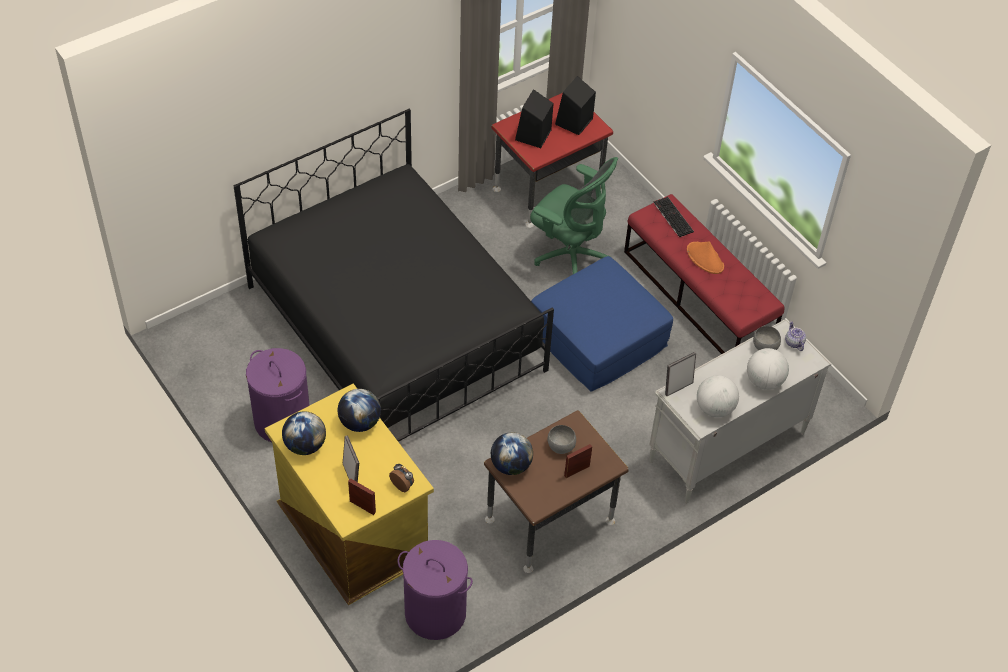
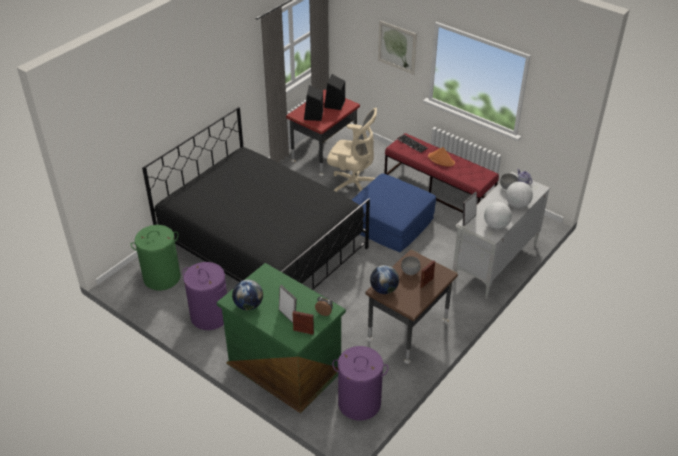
camera: 15 degrees left, 10 degrees down
yellow dresser [265,384,434,605] -> green dresser [216,263,346,413]
globe [338,389,381,432] -> none
green office chair [530,157,618,274] -> beige office chair [327,108,377,192]
none -> green laundry basket [130,225,181,290]
none -> picture [378,21,417,75]

